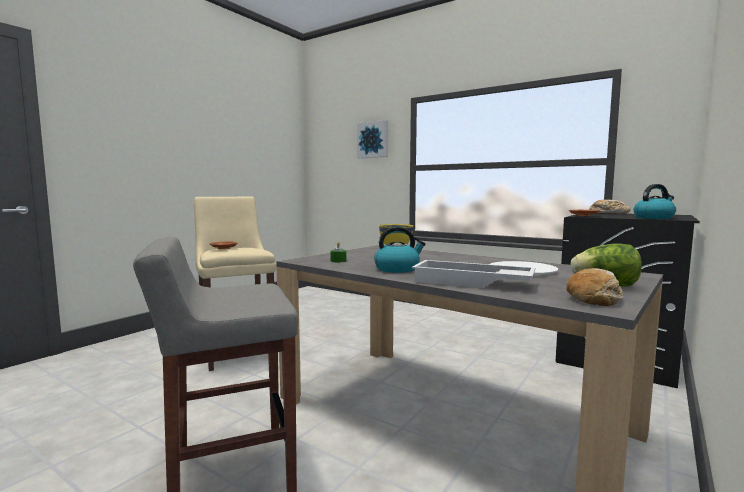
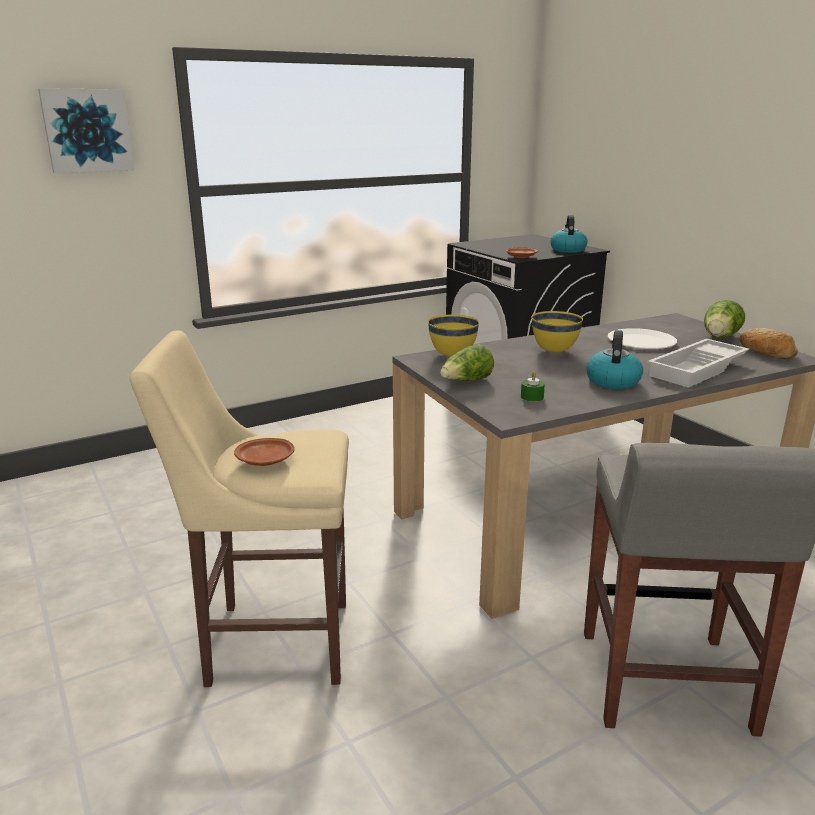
camera: 65 degrees left, 15 degrees up
bread [589,200,631,214] -> none
none -> lettuce [440,344,494,381]
none -> yellow bowl [532,311,583,352]

